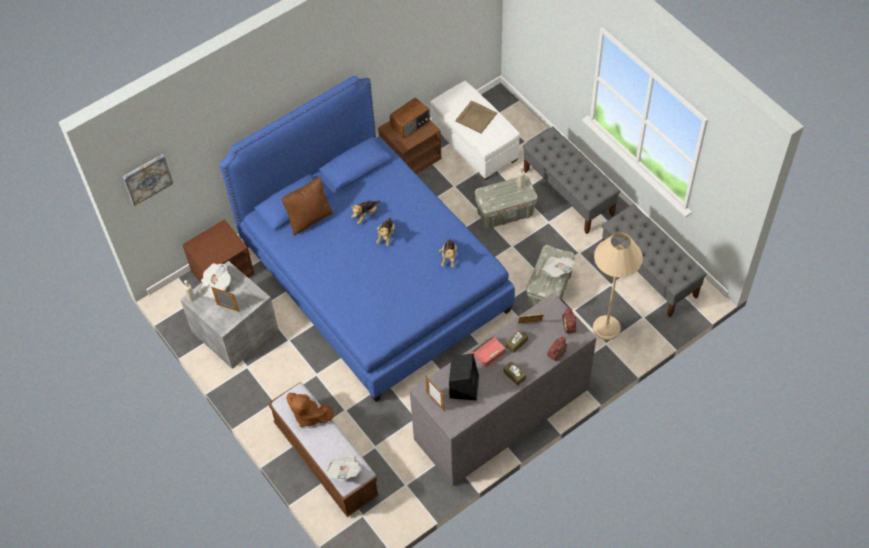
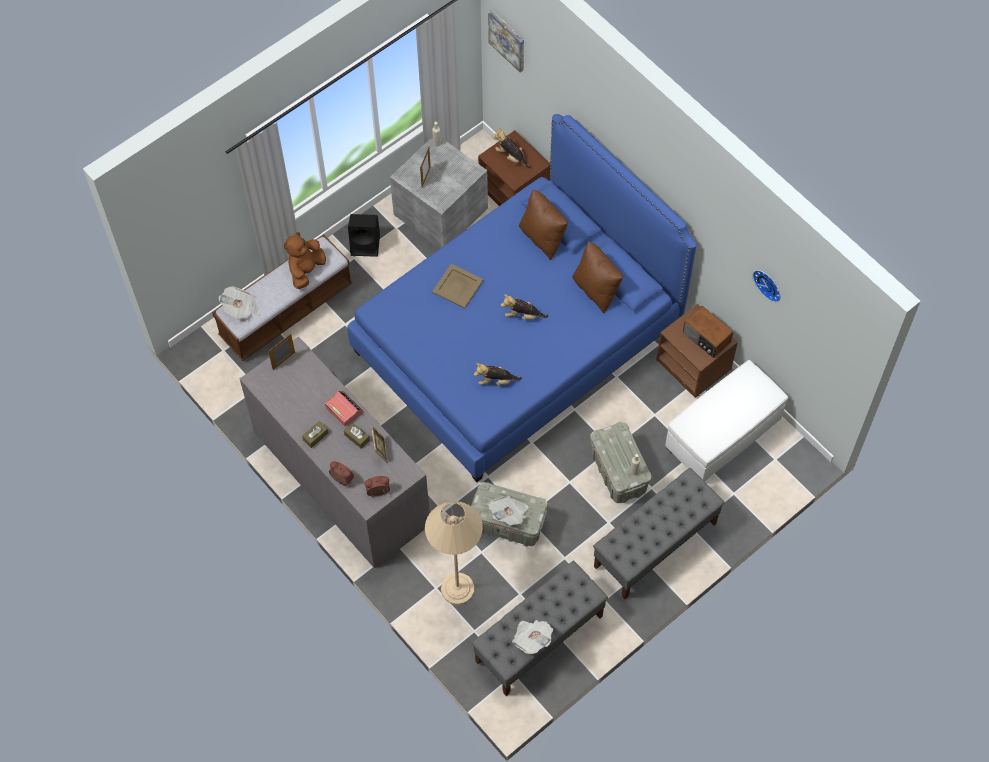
camera: 85 degrees right, 5 degrees up
newspaper [199,263,231,299] -> newspaper moved to [512,620,553,654]
plush toy [351,200,380,224] -> plush toy moved to [492,128,531,168]
black speaker [449,353,479,401] -> black speaker moved to [348,214,380,257]
beige tray [455,100,497,133] -> beige tray moved to [432,264,484,308]
none -> brown pillow [572,241,623,313]
none -> wall clock [753,270,781,302]

